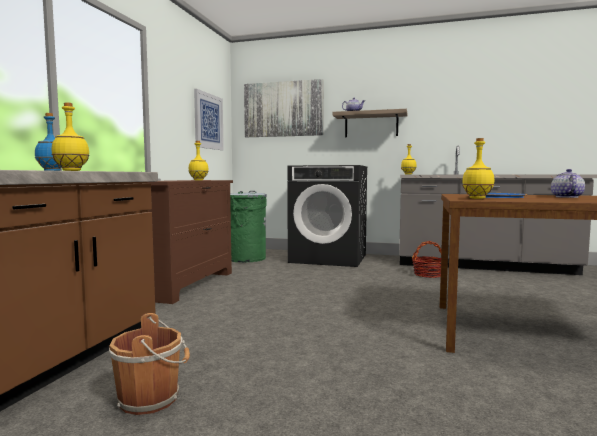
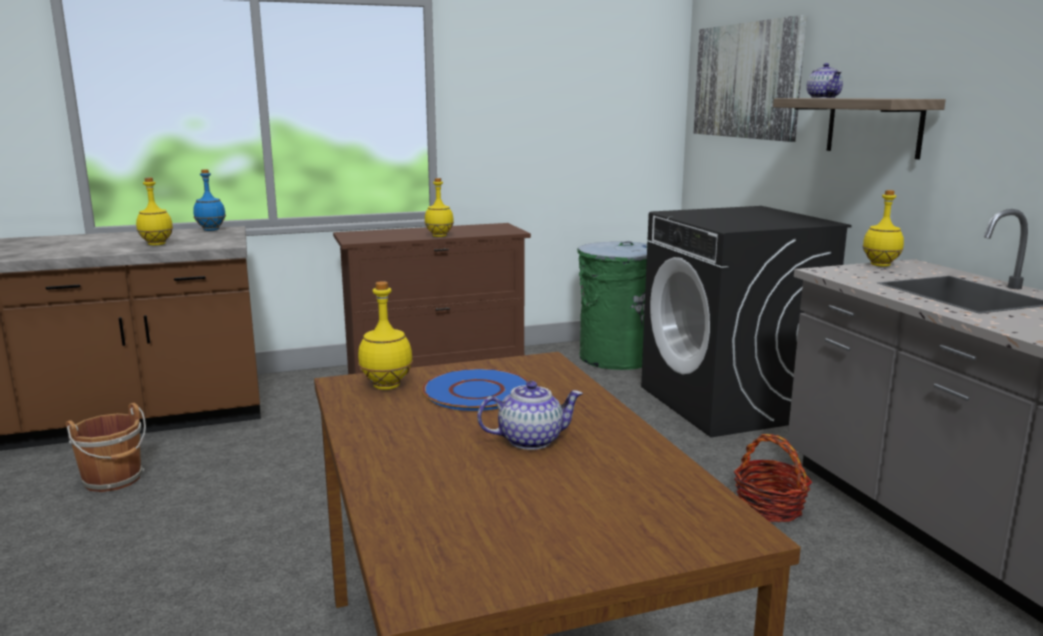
camera: 55 degrees right, 10 degrees up
picture [194,89,224,150] -> none

